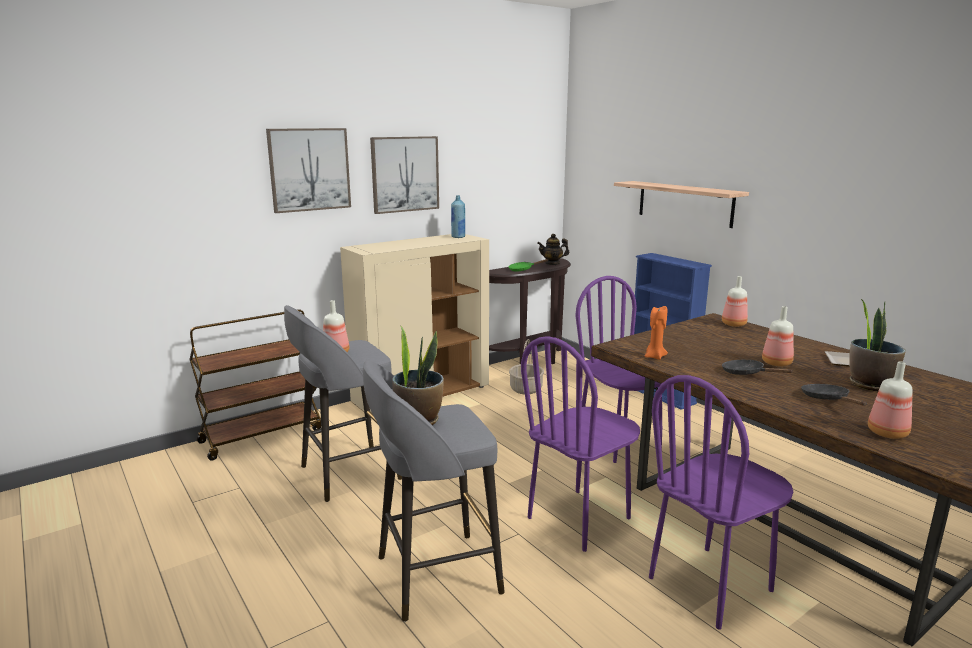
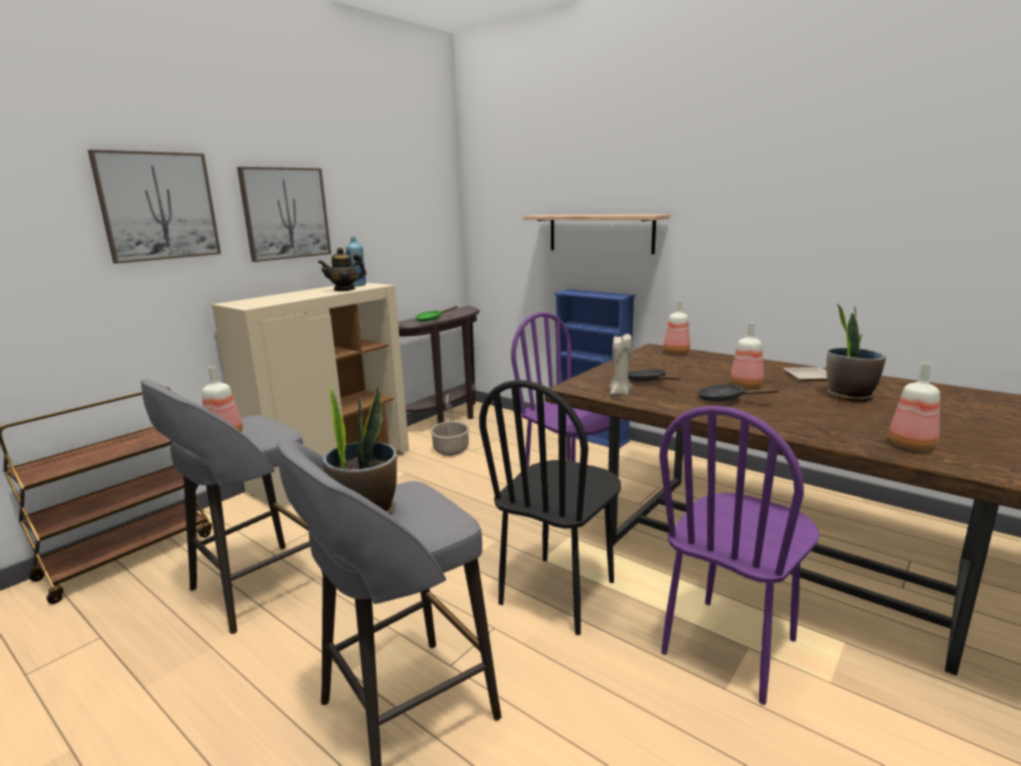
camera: 15 degrees left, 0 degrees up
purple chair [521,336,640,552] -> black chair [479,380,621,635]
teapot [537,234,569,265] -> teapot moved to [318,247,366,291]
orange candle [644,306,668,360] -> beige candle [609,334,633,396]
black frying pan [801,384,867,406] -> black frying pan moved to [628,369,681,382]

